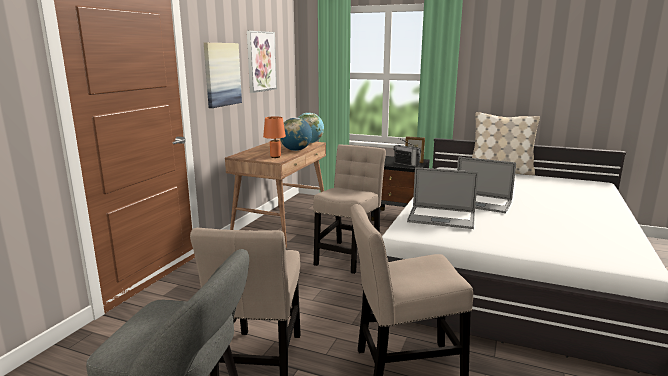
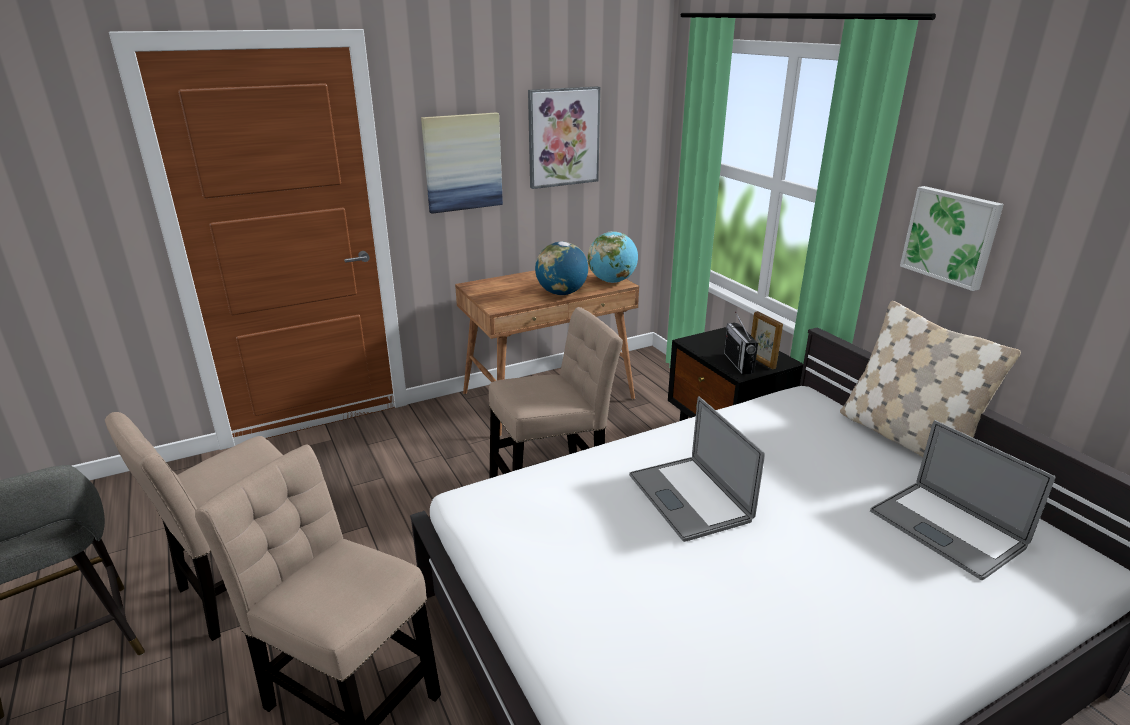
camera: 40 degrees right, 10 degrees up
orange table lamp [263,116,286,158] -> none
laptop [407,167,478,229] -> laptop moved to [870,420,1055,580]
none -> picture [900,186,1004,291]

